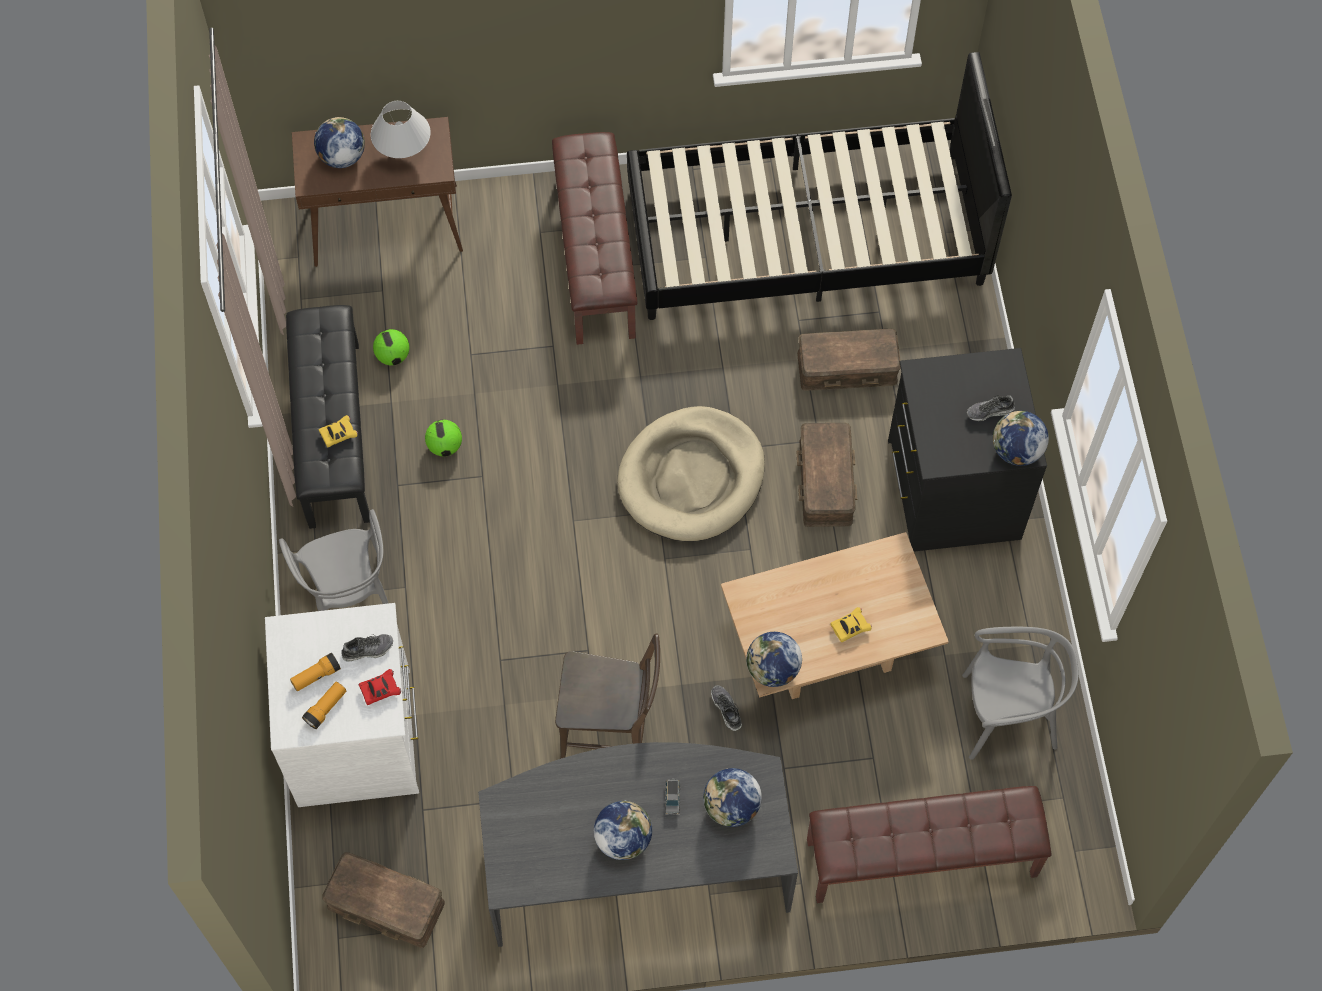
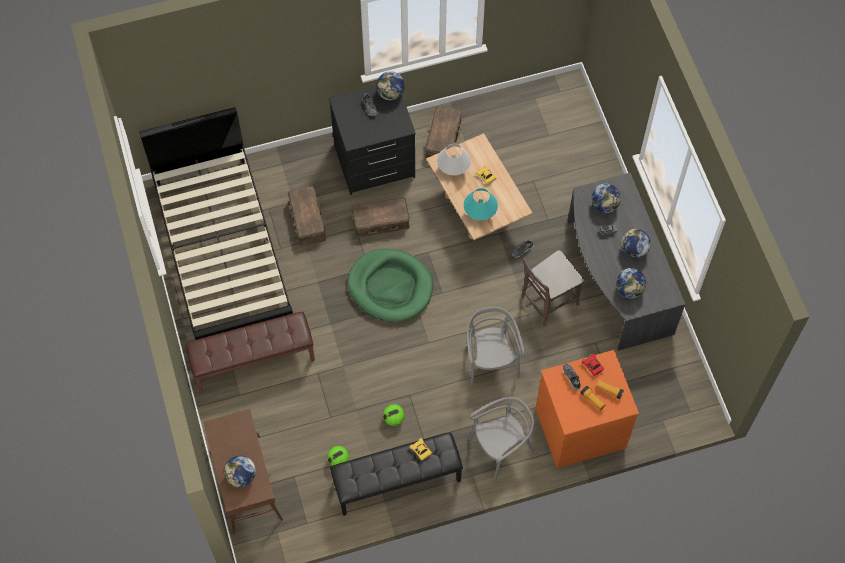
camera: 100 degrees left, 0 degrees up
white dresser [265,603,419,807] -> orange dresser [536,350,639,468]
brown storage box [322,852,445,948] -> brown storage box moved to [425,106,462,158]
white table lamp [371,101,431,158] -> white table lamp moved to [437,144,471,175]
brown chair [555,633,660,759] -> brown chair turned 120 degrees counterclockwise [522,250,584,326]
beige dog bed [617,406,765,541] -> green dog bed [347,249,433,322]
globe [746,631,802,687] -> globe moved to [616,268,646,298]
brown bench [807,786,1052,903] -> none
grey chair [962,627,1079,760] -> grey chair moved to [466,307,525,387]
none -> turquoise table lamp [464,188,498,220]

